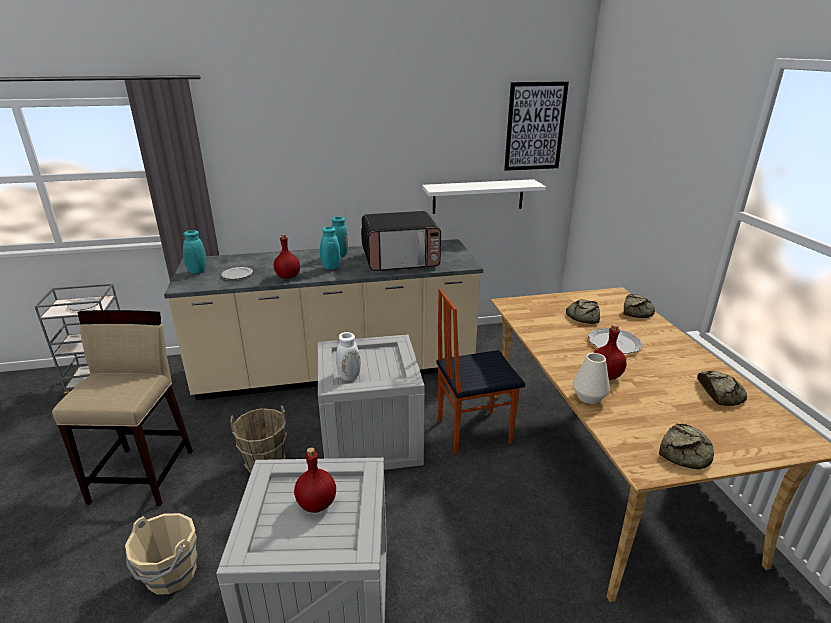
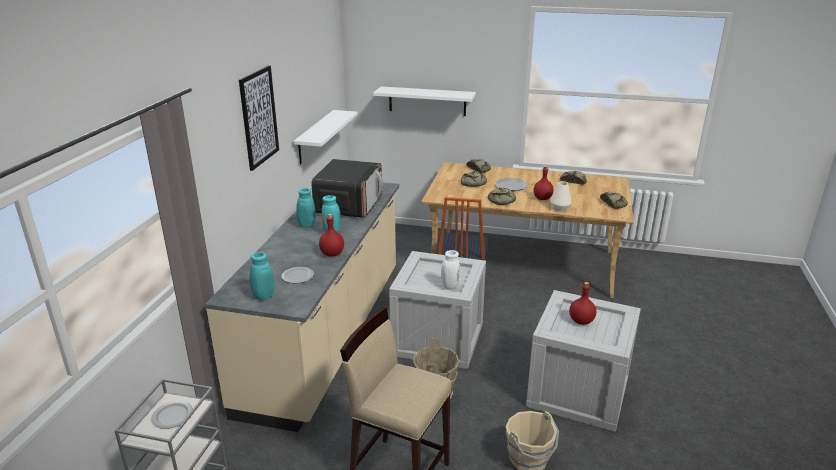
camera: 65 degrees left, 0 degrees up
picture [504,81,569,171] -> picture moved to [239,65,279,171]
none -> white shelf [373,86,476,116]
none -> bread [488,188,516,205]

